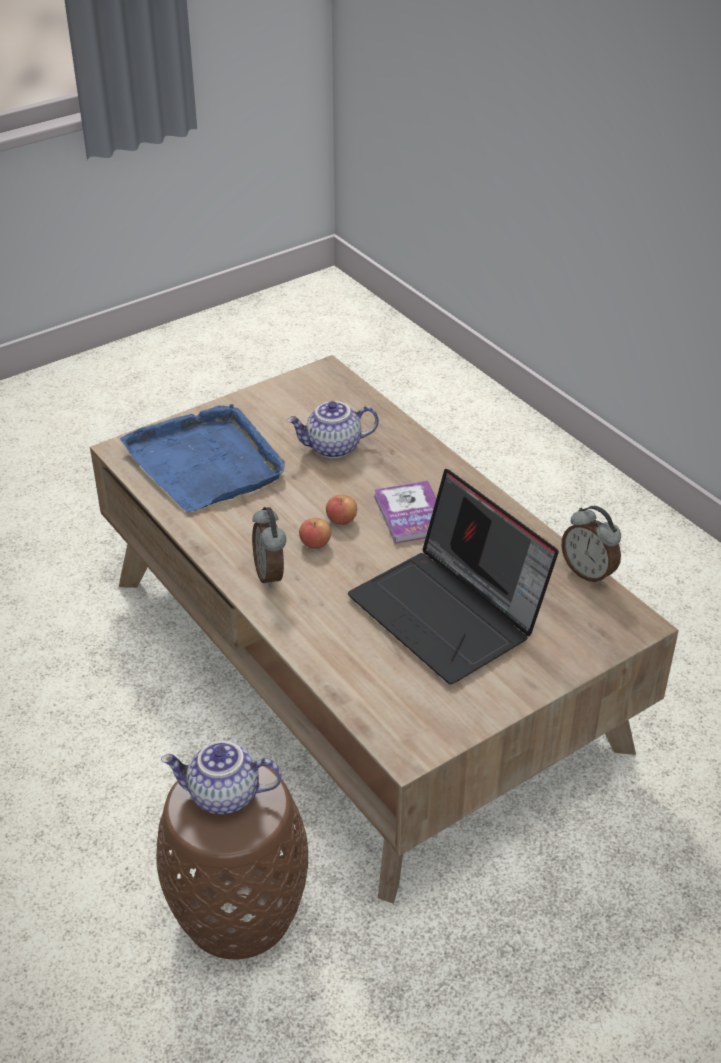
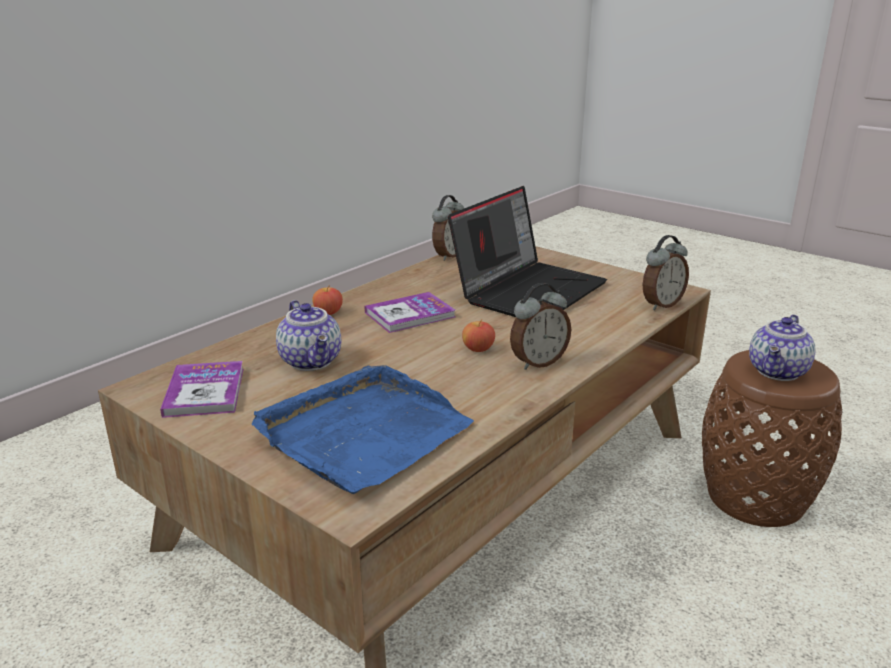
camera: 105 degrees left, 15 degrees down
teapot [161,741,282,815] -> teapot turned 45 degrees clockwise [749,314,815,381]
apple [326,495,357,525] -> apple moved to [312,285,343,315]
none -> book [160,361,243,418]
none -> alarm clock [642,235,689,310]

